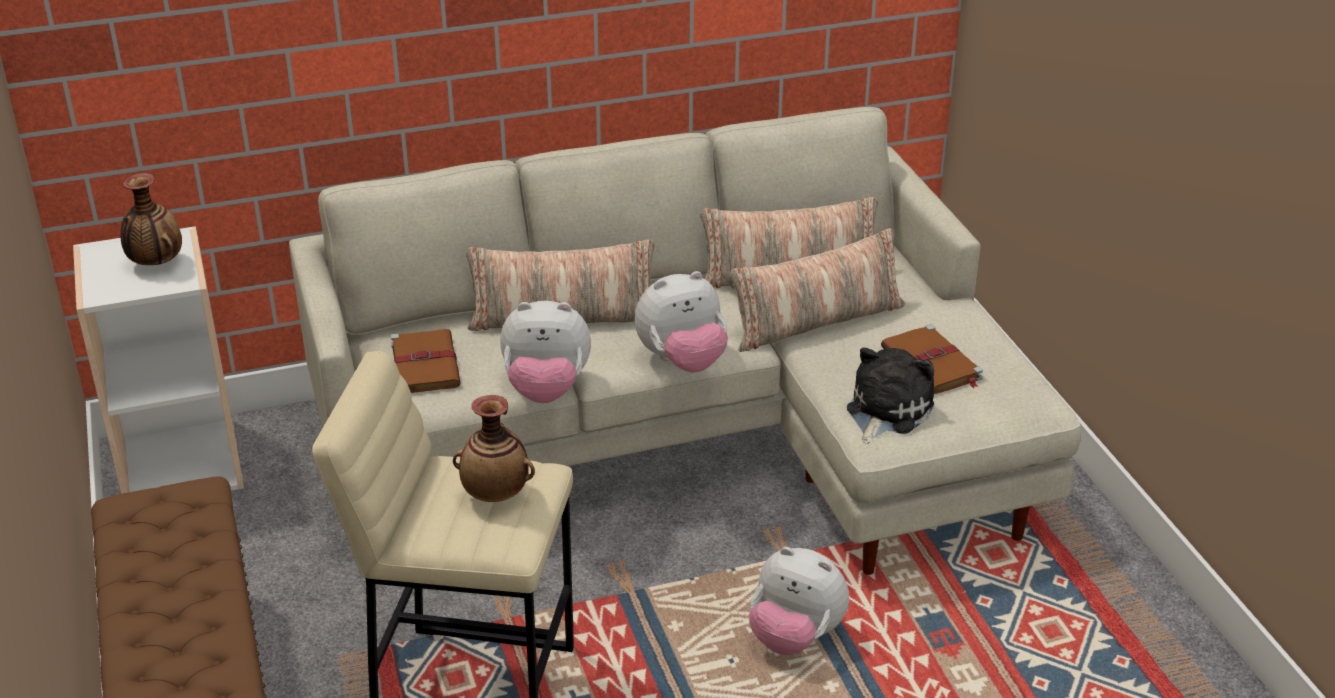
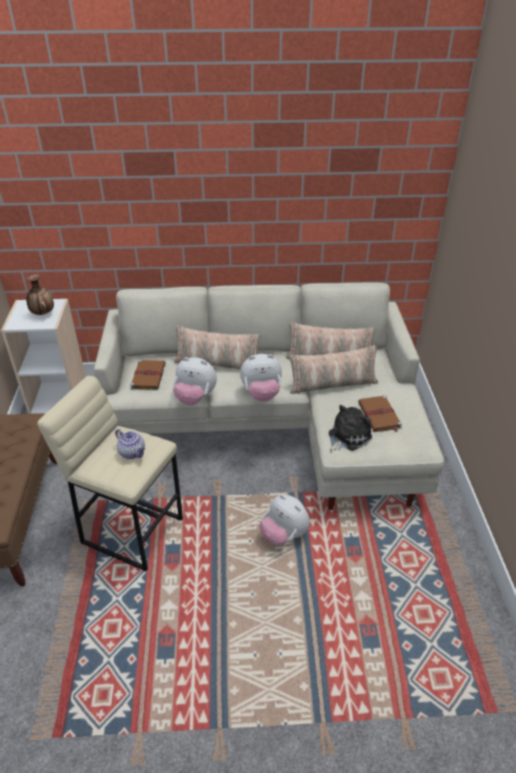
camera: 15 degrees right, 5 degrees up
vase [453,395,535,502] -> teapot [115,429,145,459]

